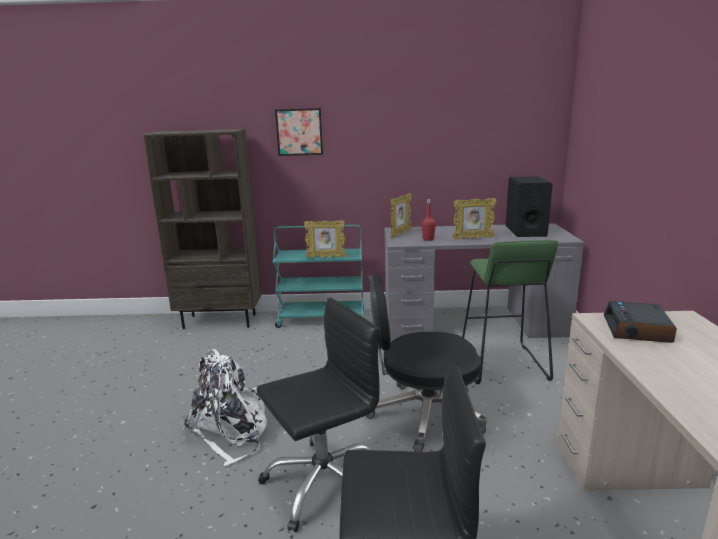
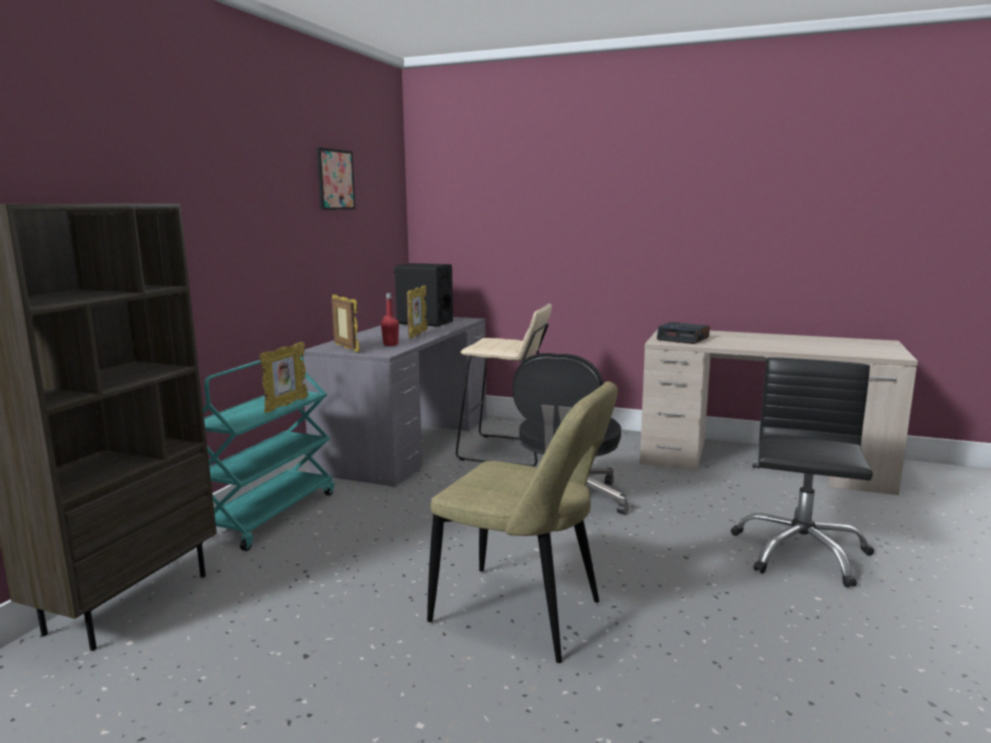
camera: 70 degrees left, 5 degrees down
white backpack [183,349,267,466] -> beige chair [427,381,618,663]
black office chair [257,297,380,532] -> none
picture [275,108,323,156] -> picture moved to [317,147,355,210]
green stool [462,240,558,384] -> beige stool [456,304,552,467]

